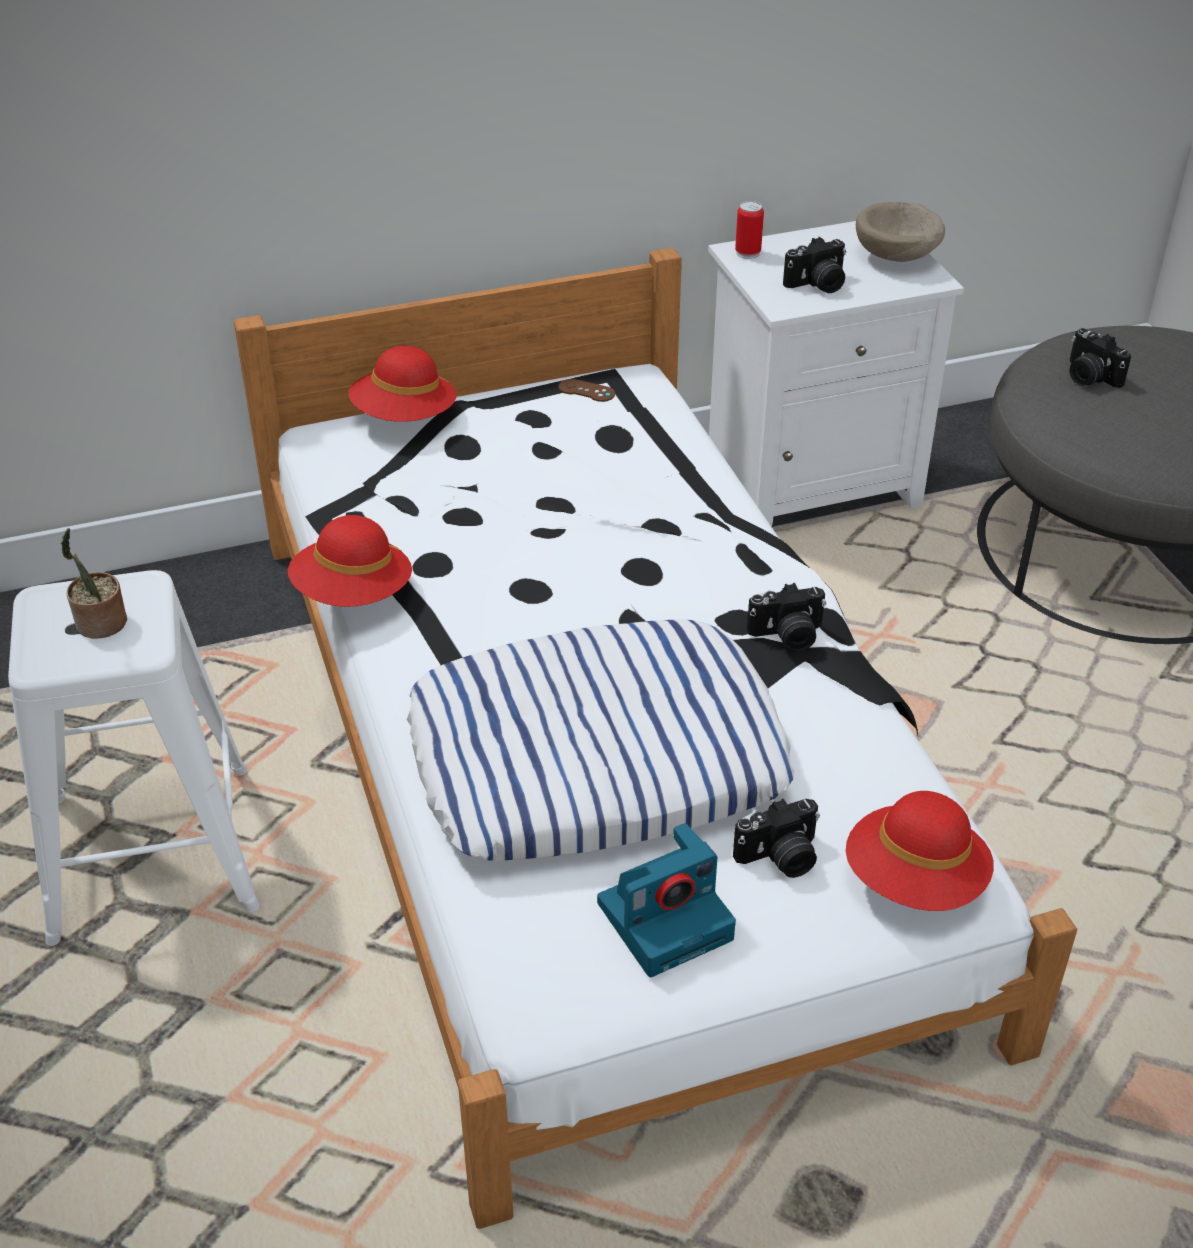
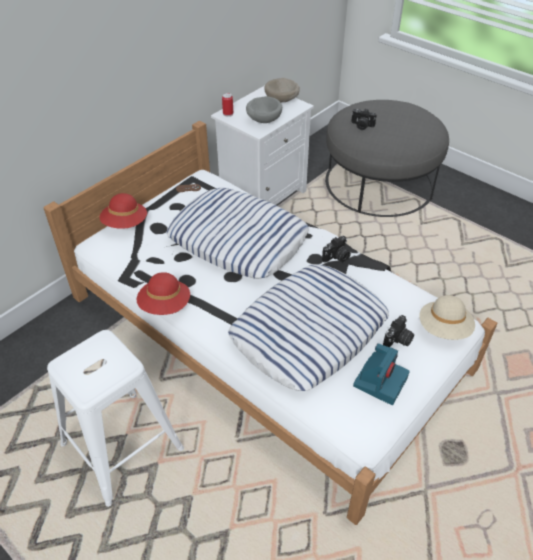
camera: 30 degrees left, 5 degrees up
potted plant [60,528,127,639] -> none
camera [783,237,846,293] -> grey bowl [246,96,282,123]
red hat [846,791,994,911] -> beige hat [420,295,475,340]
none -> pillow [167,188,309,279]

